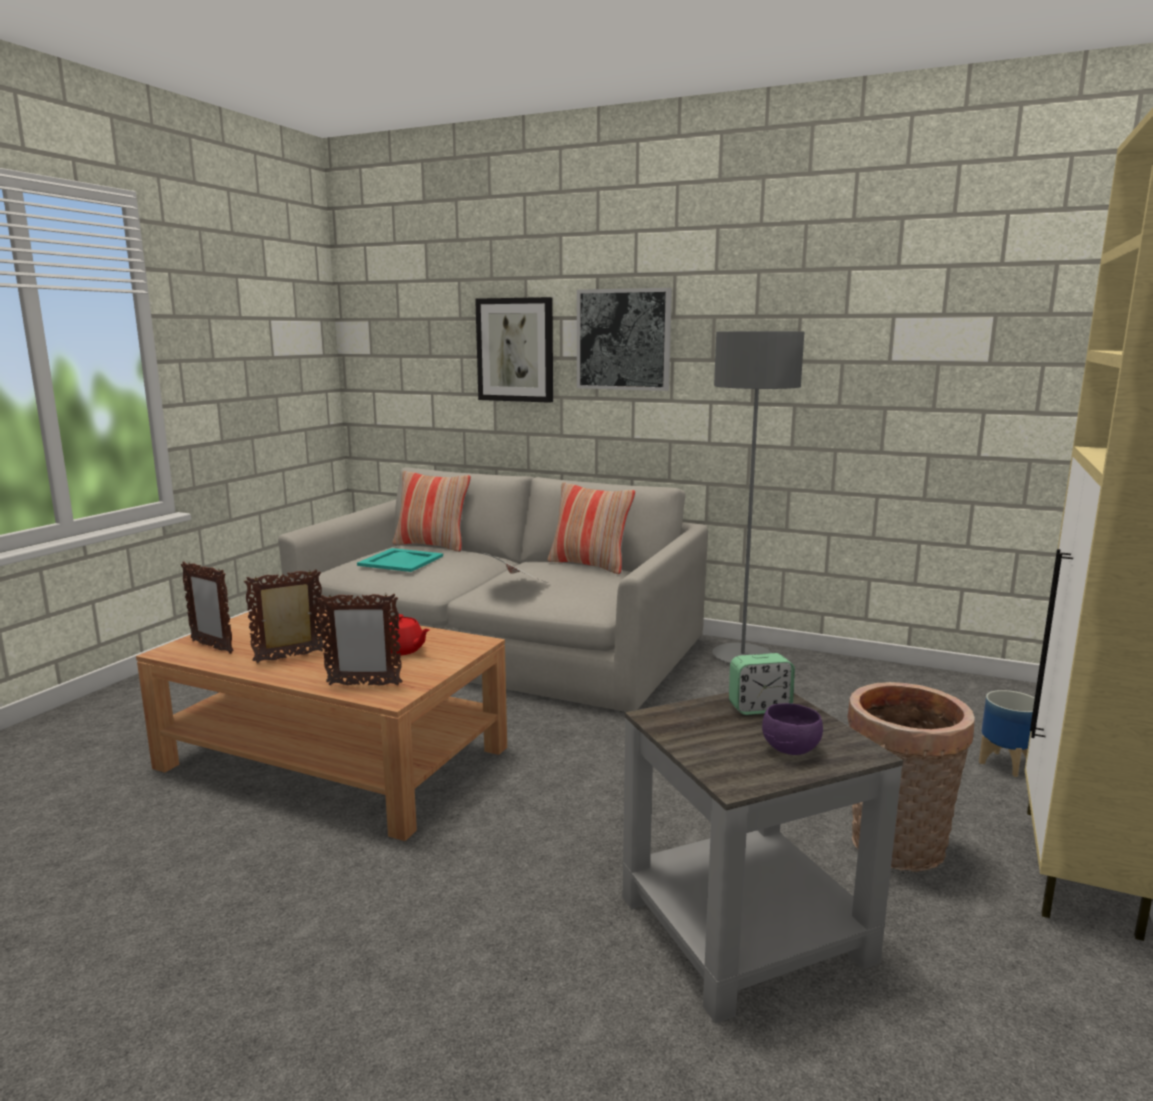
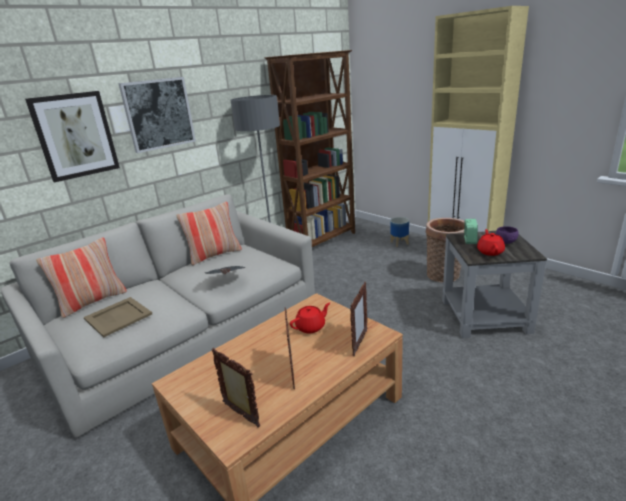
camera: 65 degrees left, 10 degrees up
picture frame [181,562,234,654] -> picture frame turned 105 degrees counterclockwise [212,348,260,428]
turquoise tray [357,548,443,572] -> beige tray [84,297,152,337]
none -> brown bookcase [264,50,355,247]
none -> red teapot [477,229,505,256]

